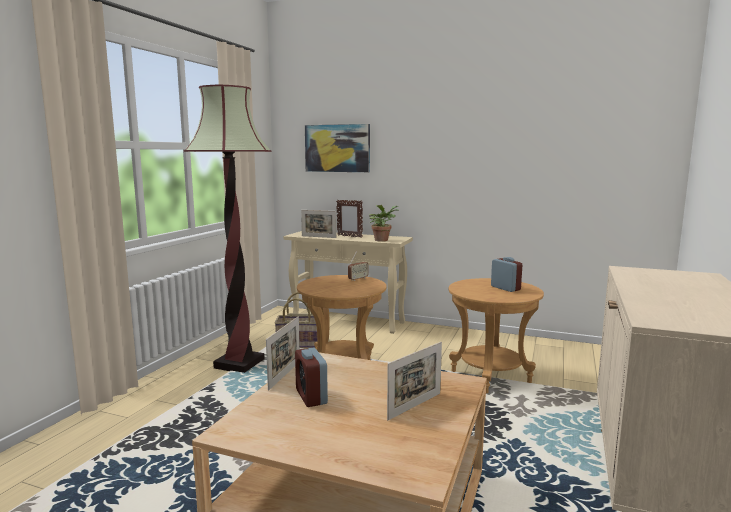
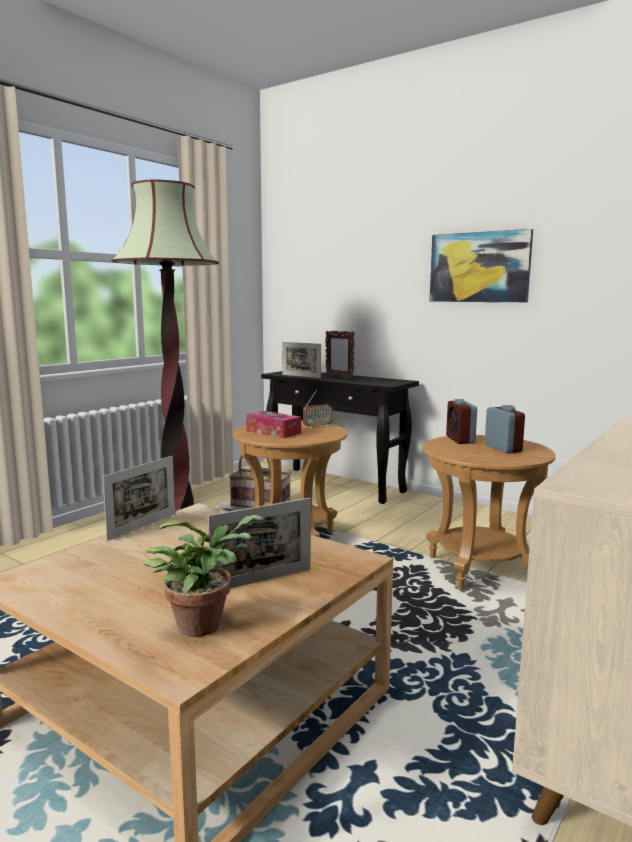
camera: 15 degrees right, 0 degrees up
beige console table [283,231,413,334] -> black console table [261,371,419,504]
alarm clock [295,347,328,407] -> alarm clock moved to [446,399,477,444]
picture [305,124,370,172] -> picture moved to [430,229,533,302]
potted plant [369,205,399,242] -> potted plant moved to [143,515,264,637]
none -> tissue box [246,411,301,438]

